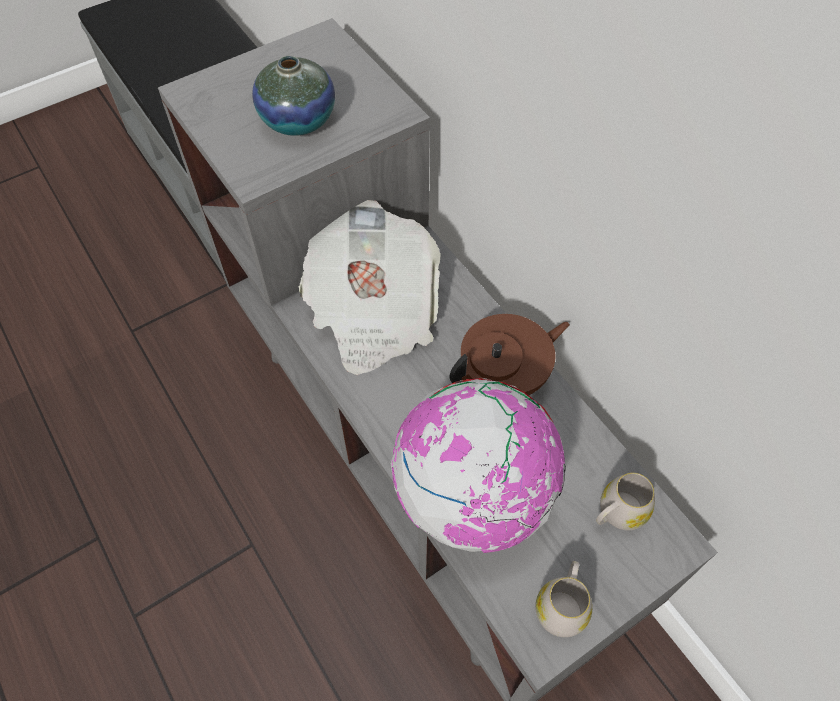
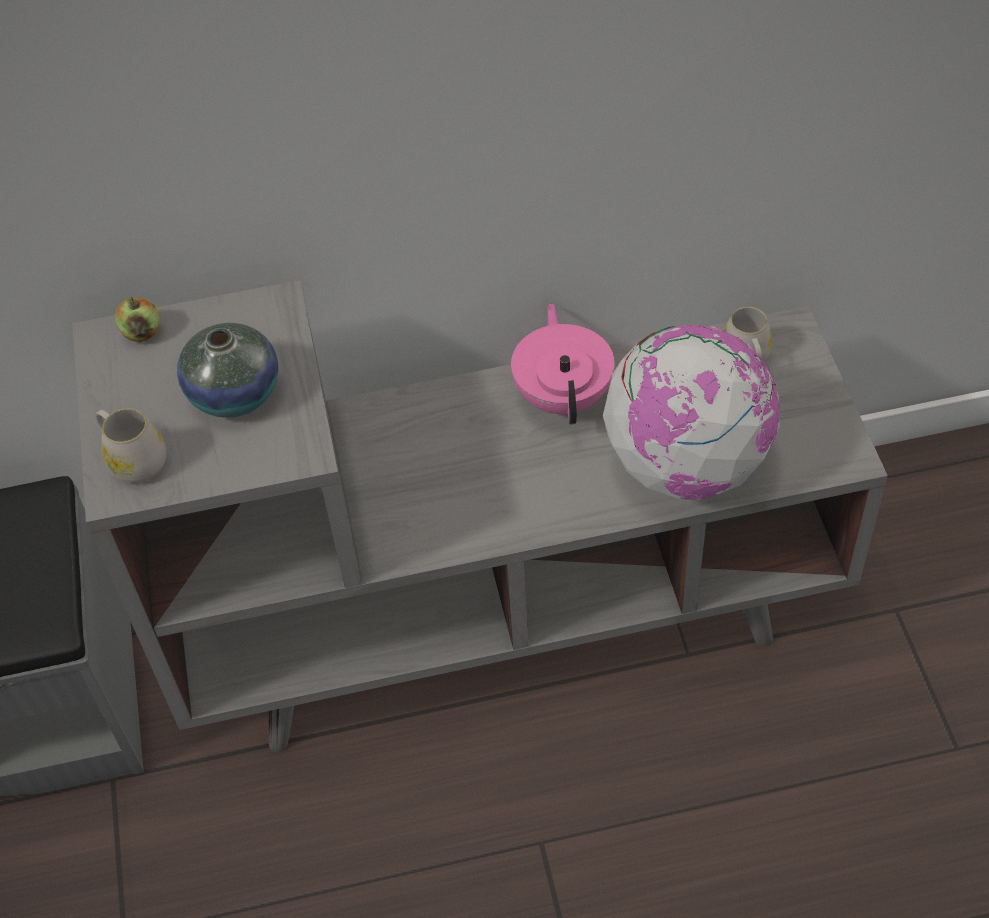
camera: 65 degrees left, 5 degrees down
newspaper [299,200,441,375] -> none
brown teapot [449,314,570,395] -> pink teapot [511,304,614,424]
white mug [535,561,592,637] -> white mug moved to [95,408,166,483]
none -> apple [115,297,160,342]

